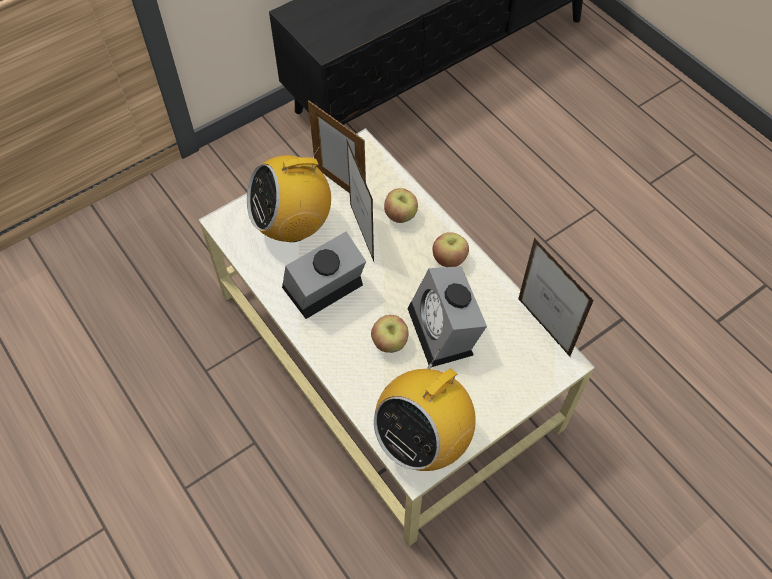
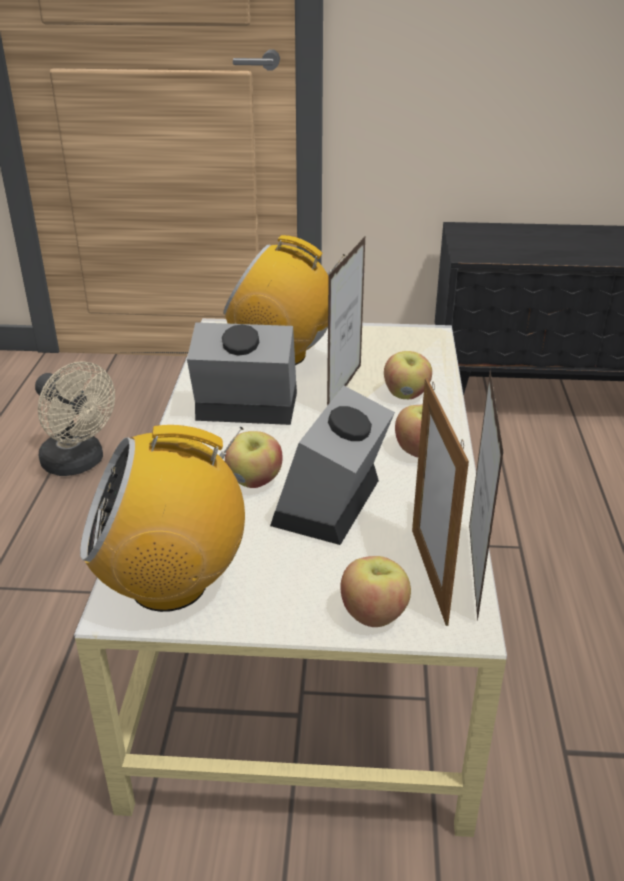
camera: 40 degrees right, 25 degrees down
picture frame [308,100,366,193] -> picture frame moved to [412,378,469,626]
none -> beige fan [35,361,115,476]
none -> apple [340,556,411,627]

